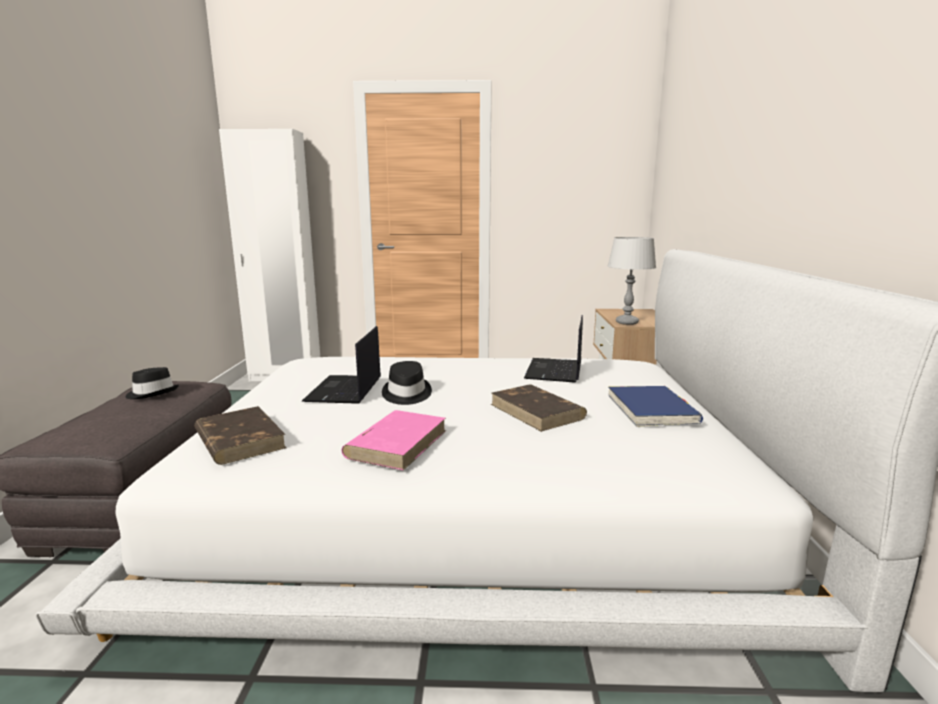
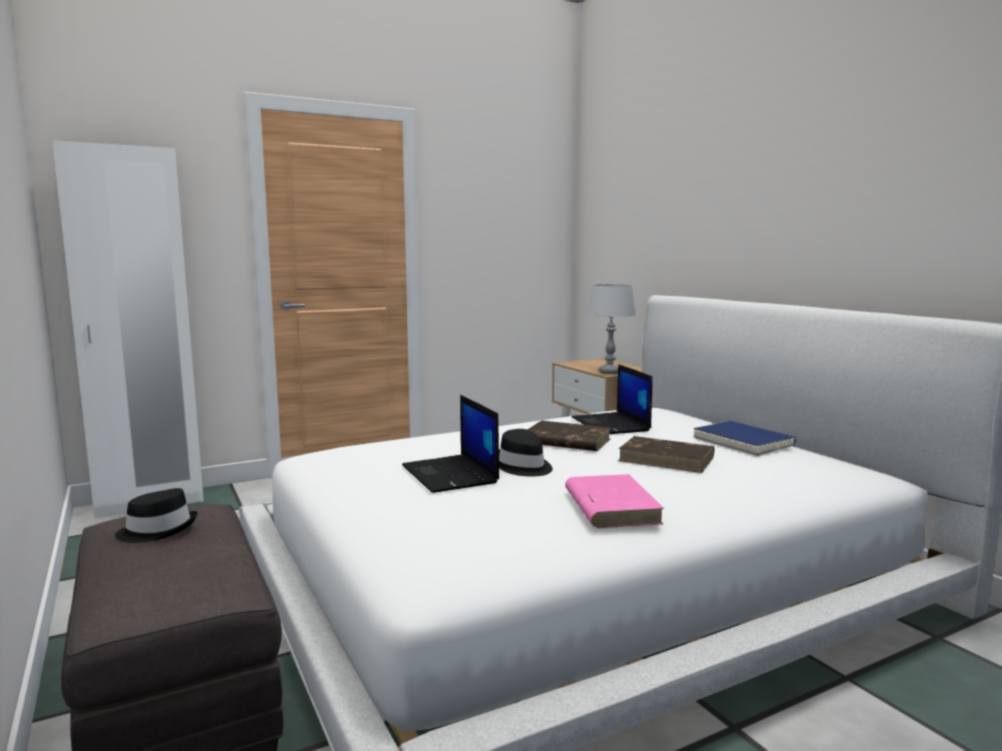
camera: 30 degrees left, 5 degrees down
brown book [195,406,287,465] -> brown book moved to [527,420,610,451]

